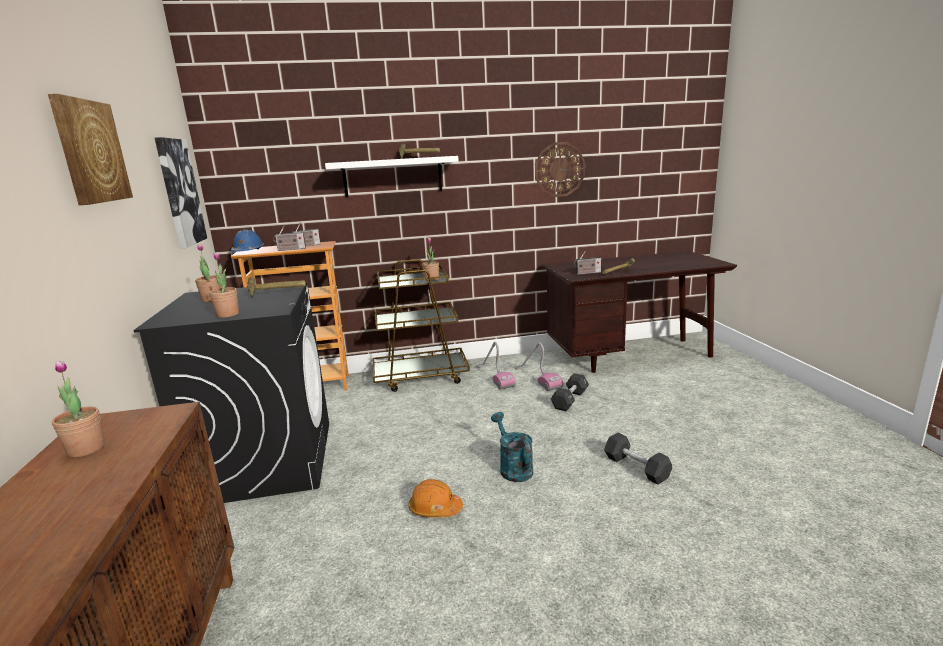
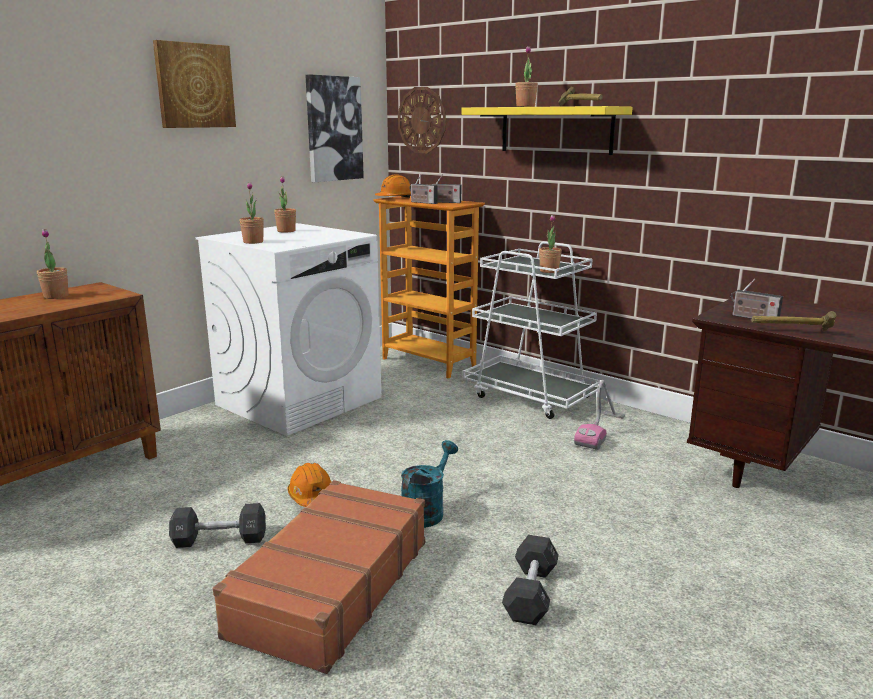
camera: 50 degrees right, 0 degrees up
black washing machine [133,282,329,503] -> white washing machine [196,223,381,436]
blue hard hat [231,229,264,252] -> orange hard hat [375,174,411,198]
hammer [246,277,306,298] -> none
white shelf [325,156,459,197] -> yellow shelf [461,106,633,155]
brown cart [373,259,470,392] -> white cart [463,241,601,419]
vacuum cleaner [514,342,563,391] -> none
wall clock [535,142,585,197] -> wall clock moved to [398,87,446,153]
black dumbbell [551,373,589,411] -> black dumbbell moved to [169,503,266,548]
none -> brown suitcase [213,480,425,674]
none -> potted plant [515,46,538,107]

